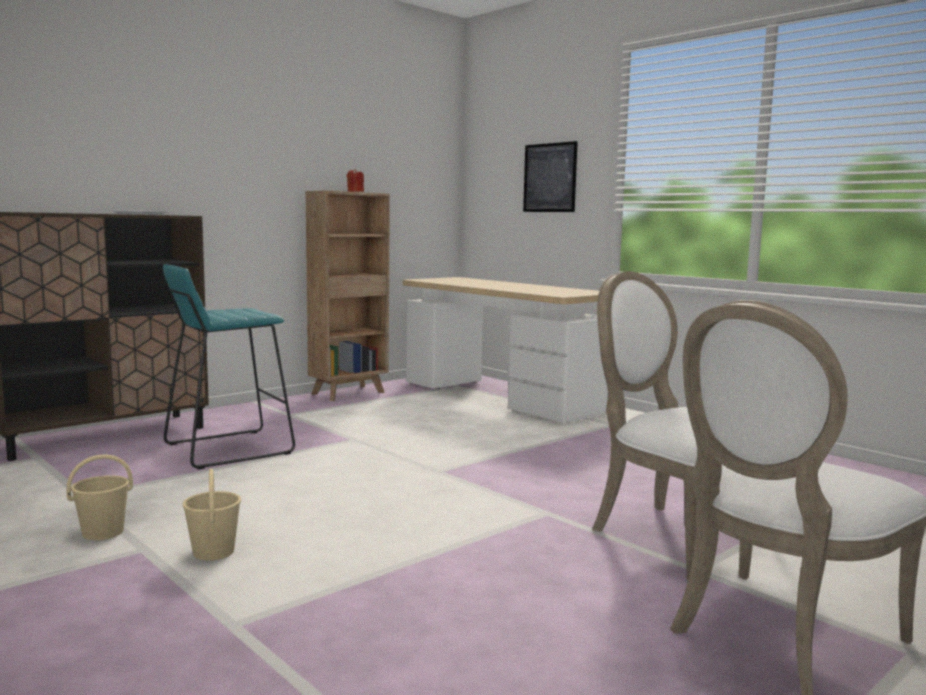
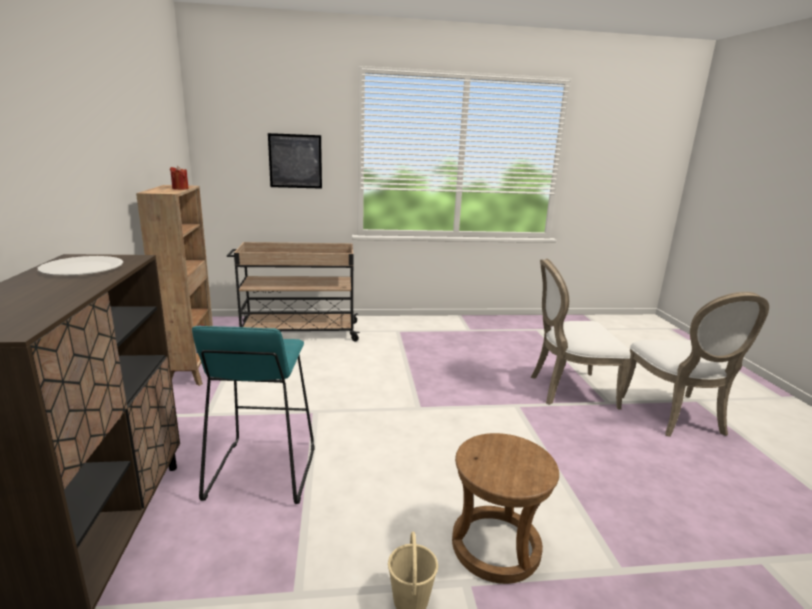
camera: 55 degrees left, 10 degrees up
beige bucket [182,469,241,561] -> brown stool [452,433,559,584]
desk [403,277,608,423] -> beige cart [227,242,360,342]

